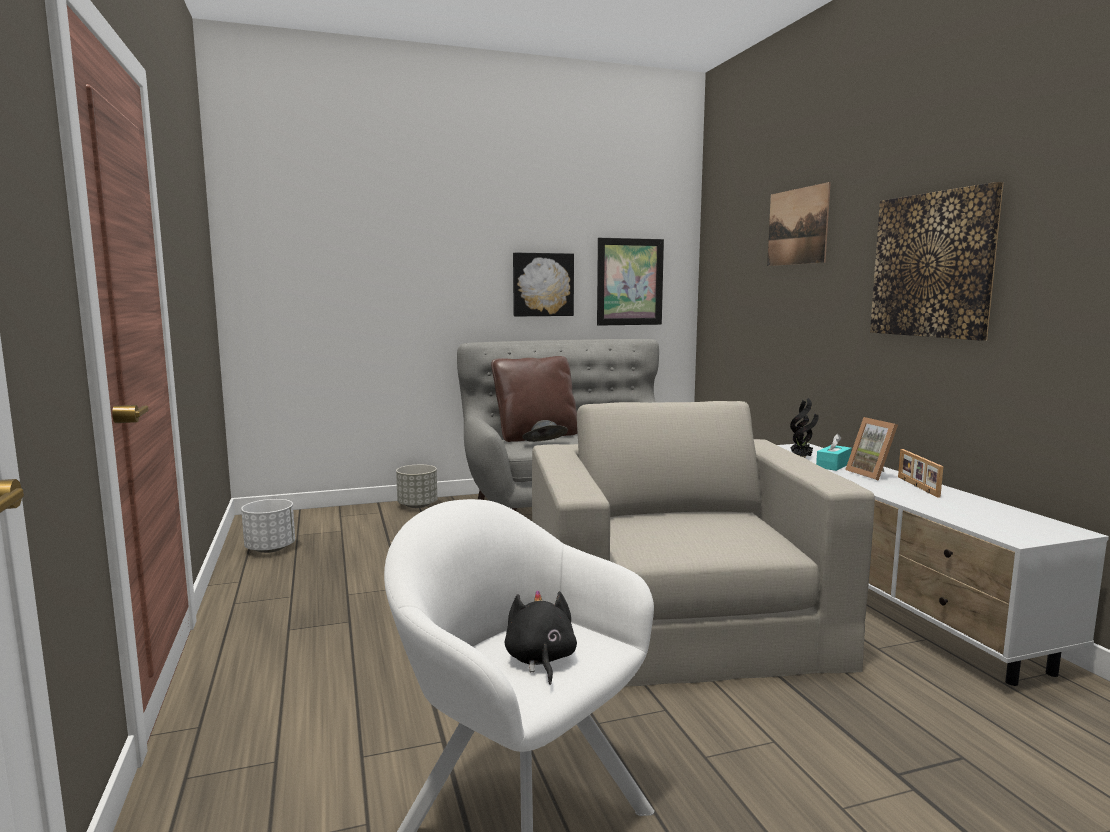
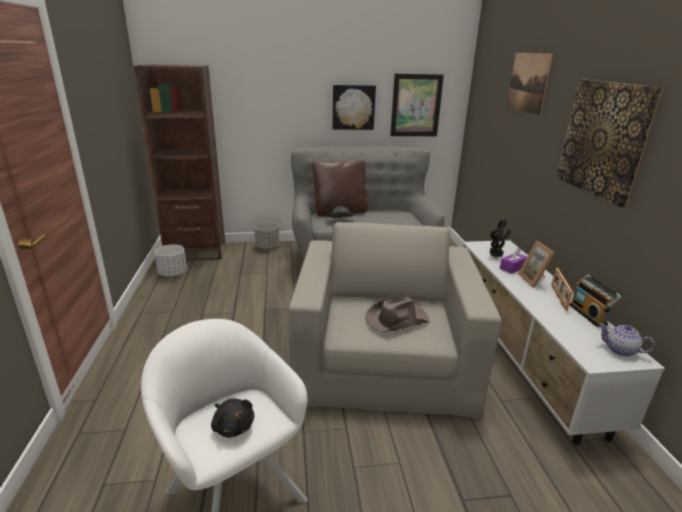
camera: 10 degrees right, 15 degrees up
black plush toy [505,590,577,685] -> black plush toy turned 135 degrees clockwise [211,399,254,438]
turquoise tissue box [816,434,851,471] -> purple tissue box [500,248,527,274]
none -> brown bookcase [134,64,225,260]
none -> brown hat [365,297,430,332]
none -> radio [570,274,622,327]
none -> teapot [599,323,655,357]

